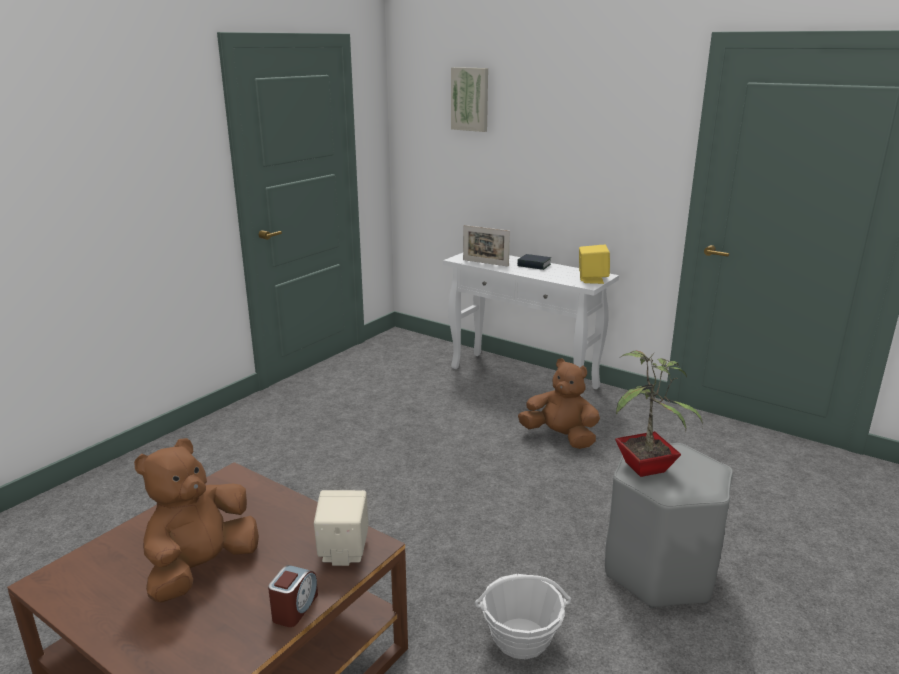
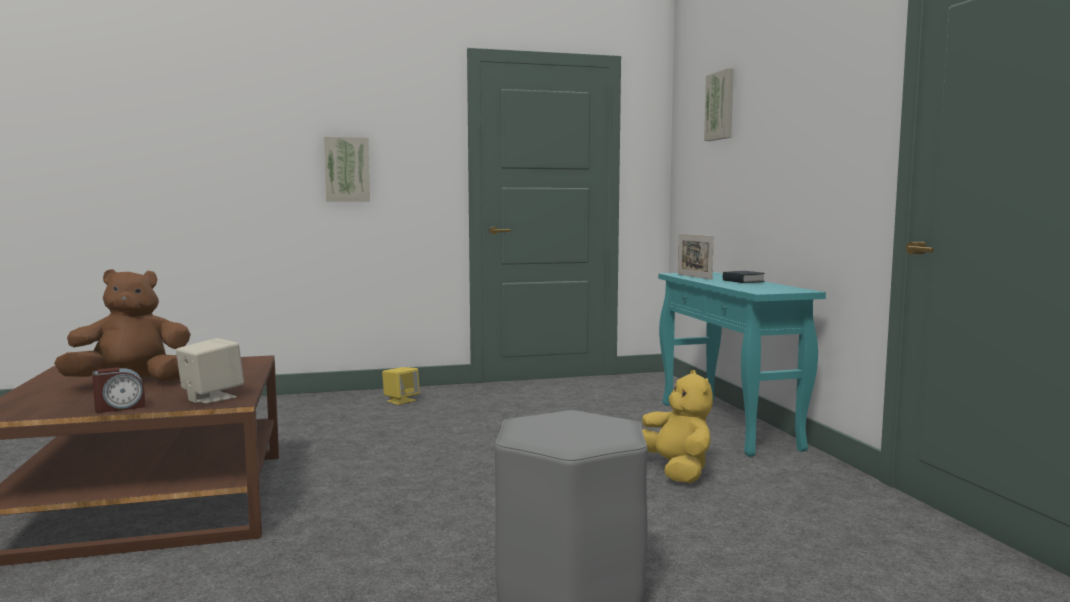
camera: 40 degrees right, 15 degrees down
white console table [443,253,619,396] -> turquoise console table [658,272,826,457]
basket [475,574,571,659] -> none
brown plush toy [518,358,600,449] -> yellow plush toy [642,370,713,483]
yellow speaker [579,245,610,284] -> yellow speaker moved to [382,367,420,405]
potted plant [615,351,703,477] -> none
none -> picture [324,137,370,202]

